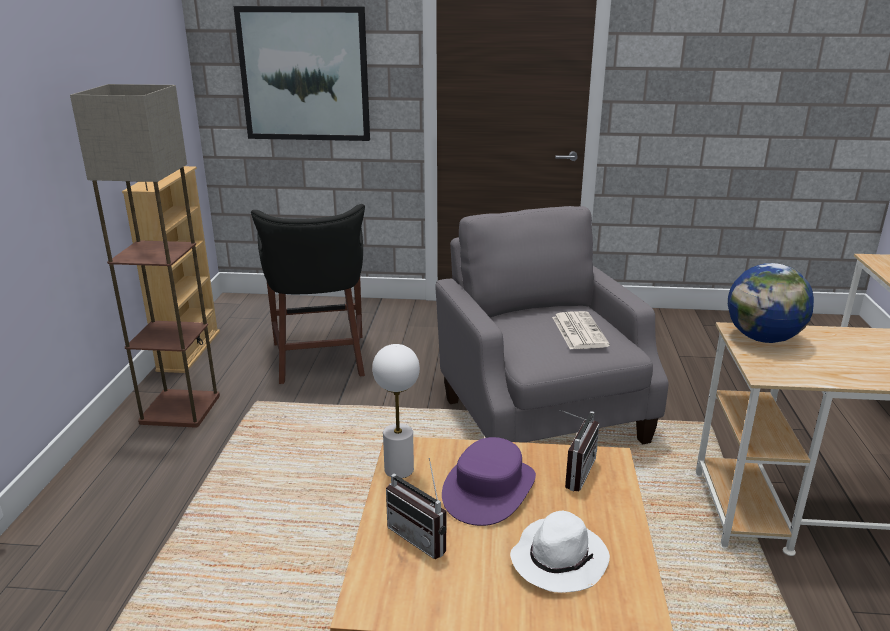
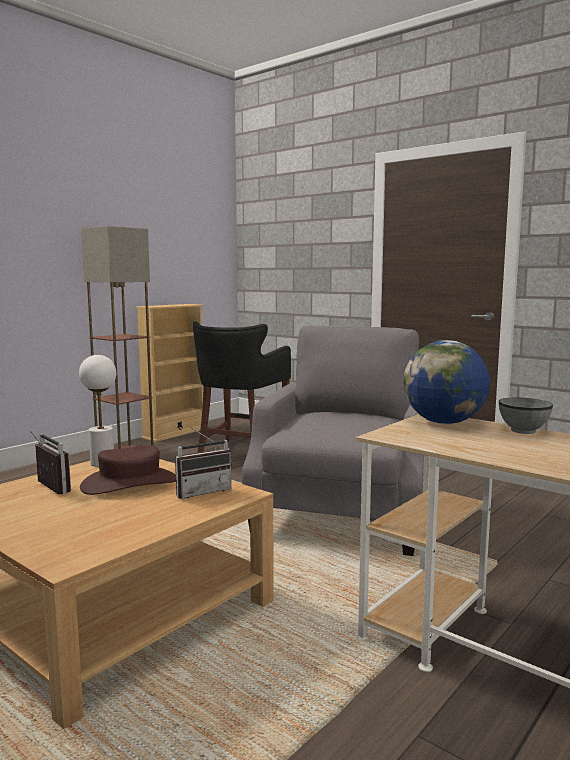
camera: 35 degrees right, 15 degrees down
picture [233,6,370,141] -> none
radio [386,458,447,559] -> radio turned 150 degrees clockwise [29,430,71,494]
purple hat [442,437,536,526] -> brown hat [80,445,176,495]
white hat [510,511,610,593] -> none
newspaper [552,311,610,349] -> none
none -> grey bowl [499,397,553,434]

